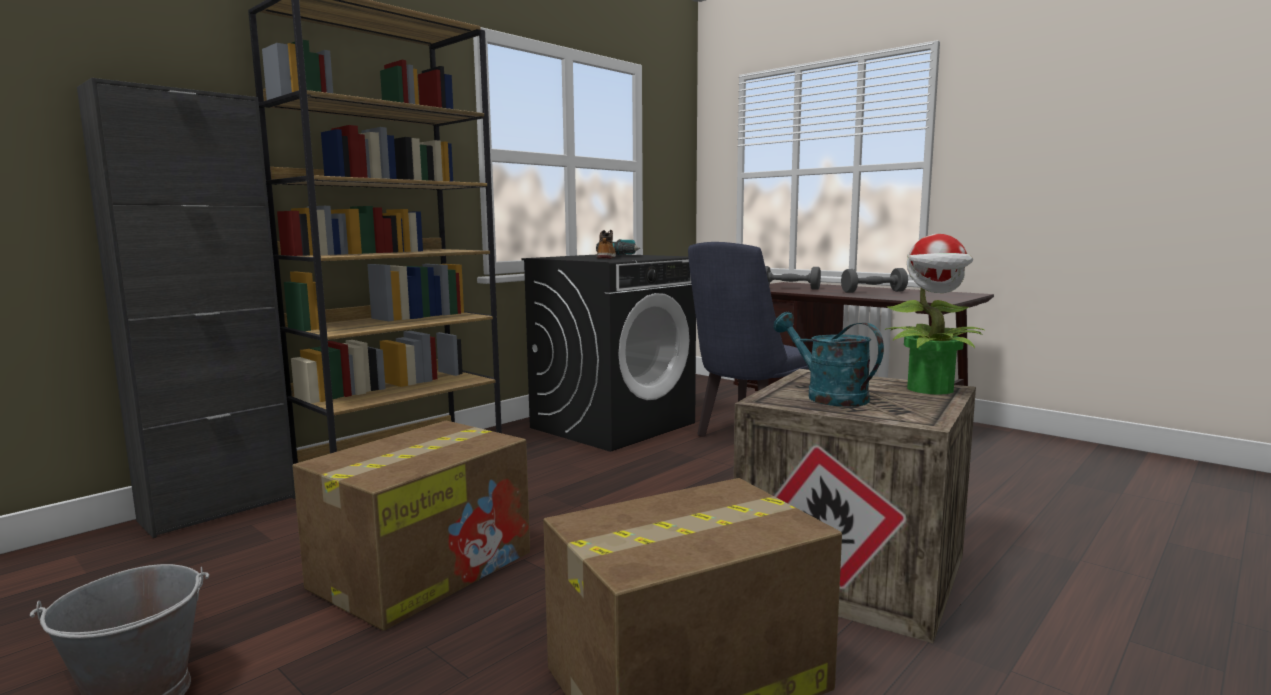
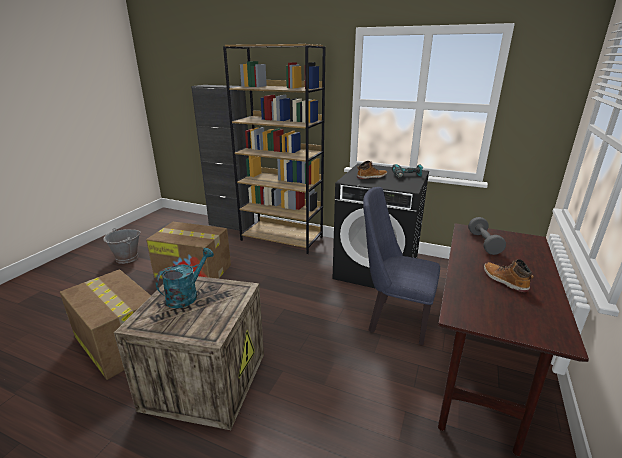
camera: 70 degrees right, 15 degrees up
grey dumbbell [841,268,908,293] -> boot [484,259,534,292]
potted plant [885,234,984,395] -> none

